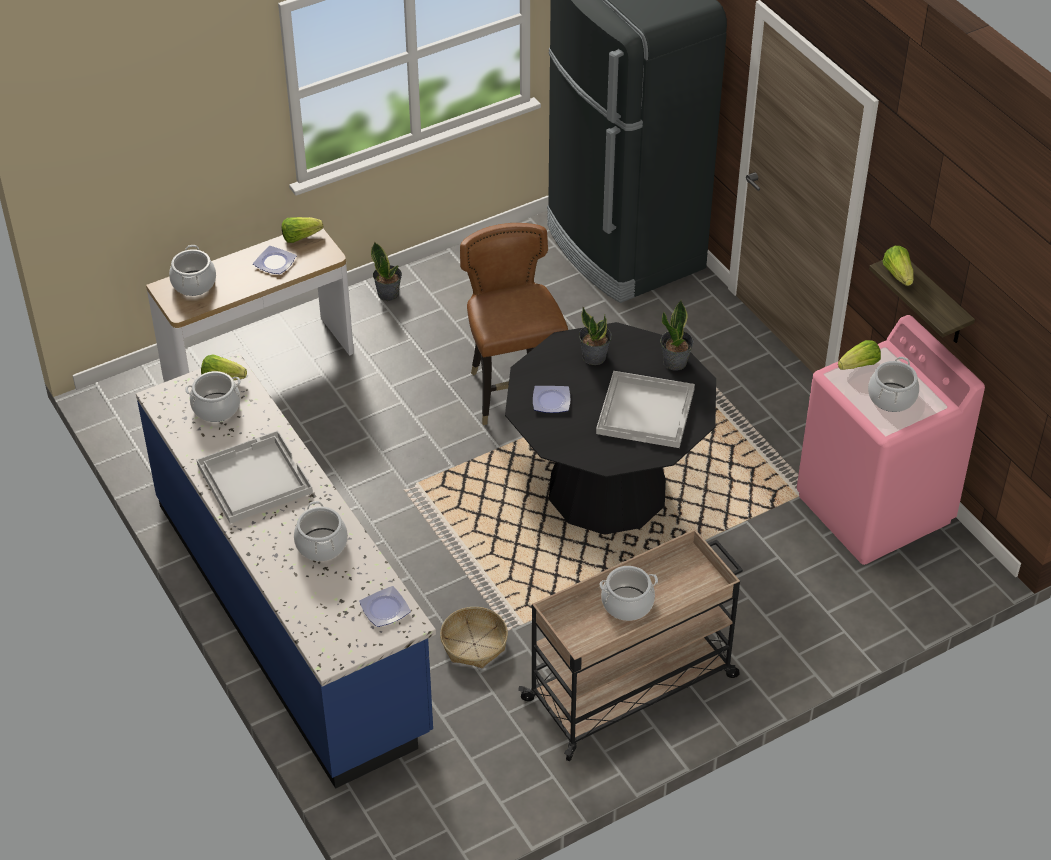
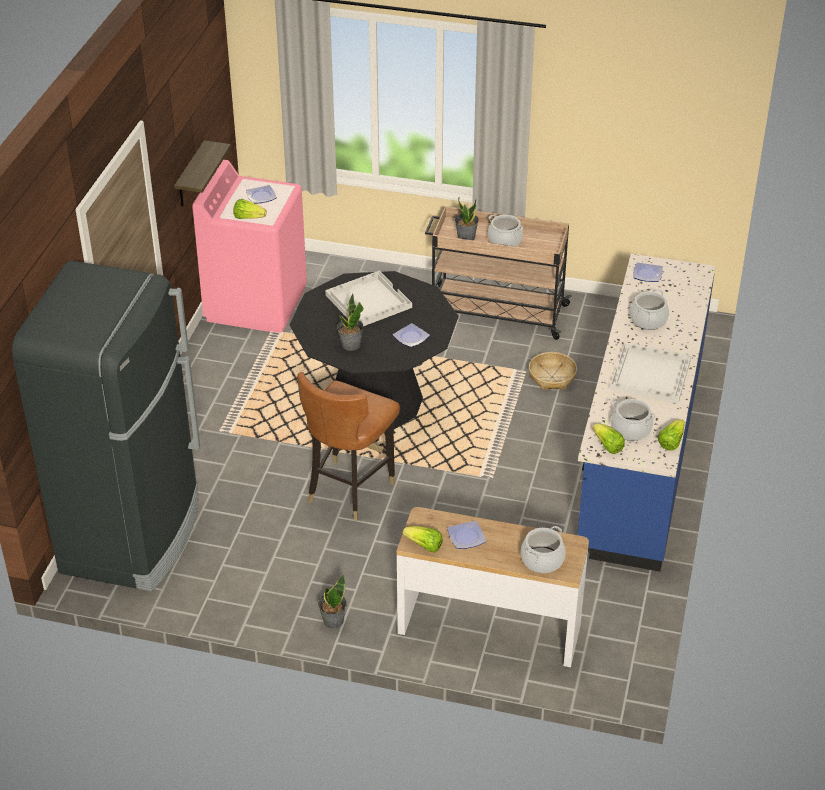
camera: 135 degrees left, 5 degrees down
potted plant [661,300,694,371] -> potted plant moved to [455,199,479,240]
cooking pot [868,357,919,412] -> plate [246,185,277,203]
lettuce [883,246,914,286] -> lettuce moved to [658,419,685,451]

